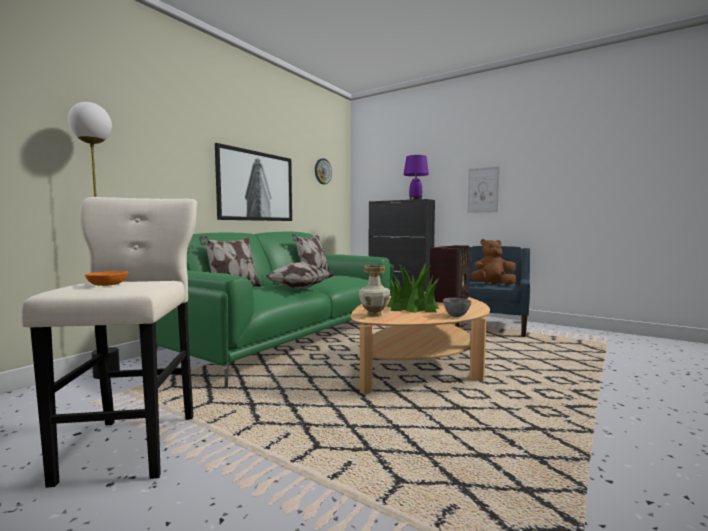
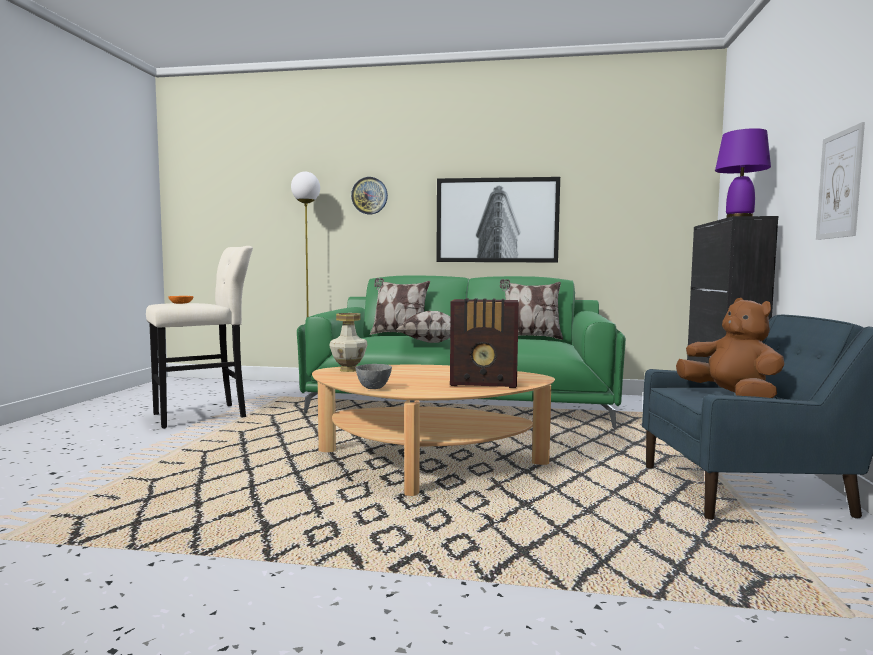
camera: 65 degrees right, 0 degrees up
wall clock [315,158,332,184] -> wall clock moved to [351,177,388,214]
potted plant [387,263,439,313] -> none

